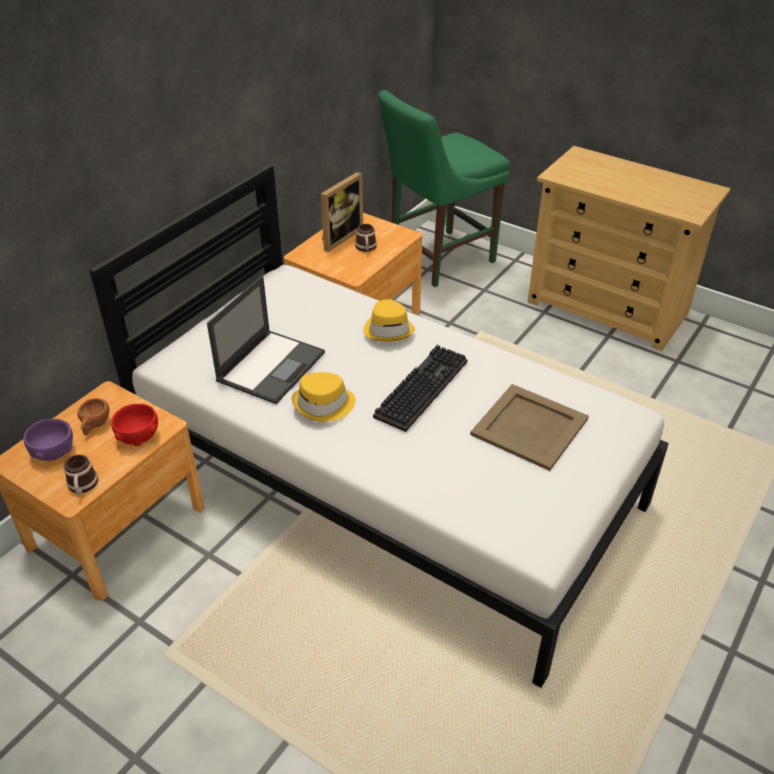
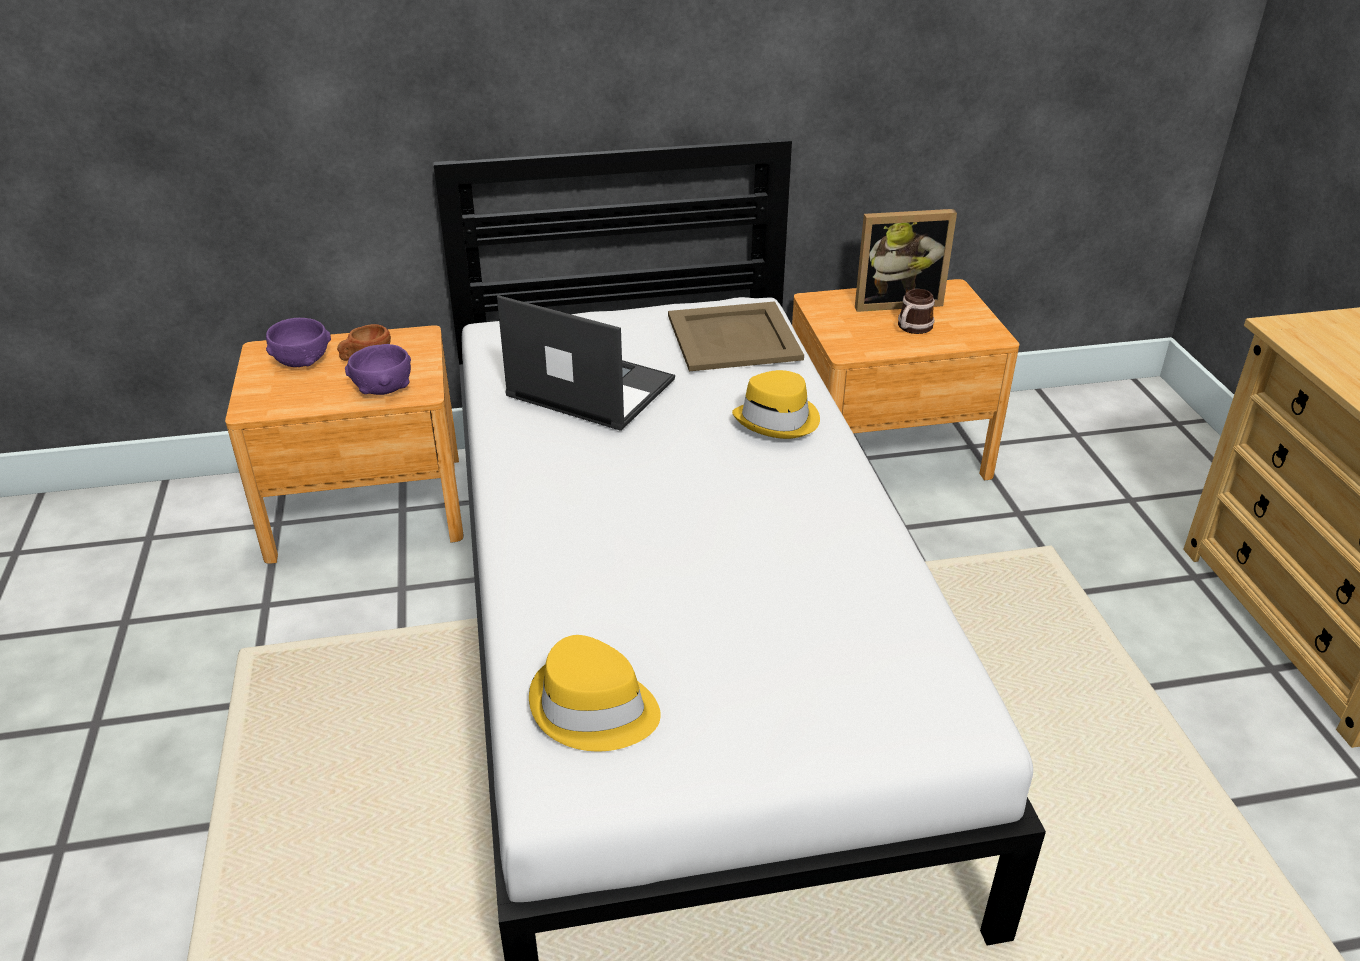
camera: 45 degrees right, 5 degrees down
mug [64,455,98,495] -> none
red bowl [111,404,158,446] -> purple bowl [345,344,411,395]
laptop [207,275,325,404] -> laptop turned 135 degrees counterclockwise [497,295,675,431]
yellow hat [291,372,356,422] -> yellow hat moved to [529,635,661,751]
keyboard [373,345,468,432] -> none
green chair [378,90,510,287] -> none
beige tray [470,384,589,471] -> beige tray moved to [668,301,804,371]

